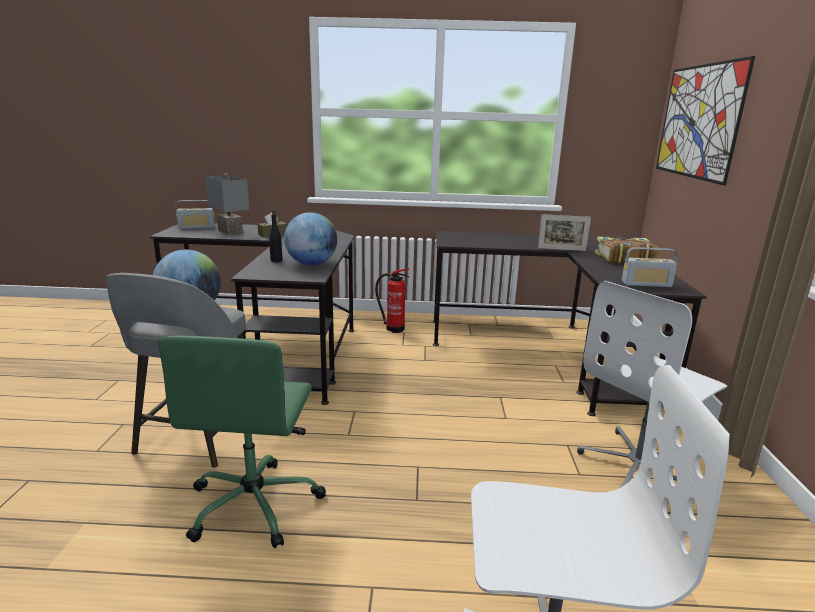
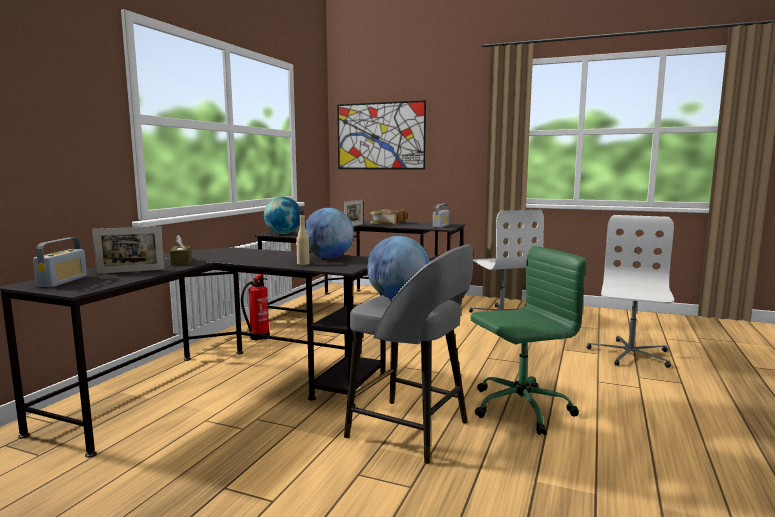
camera: 70 degrees left, 10 degrees down
green office chair [157,335,326,548] -> green office chair turned 45 degrees counterclockwise [470,246,587,435]
grey table lamp [205,174,249,235] -> picture frame [92,226,165,274]
black bottle [269,210,283,262] -> beige bottle [296,210,310,265]
none -> globe [264,197,301,234]

